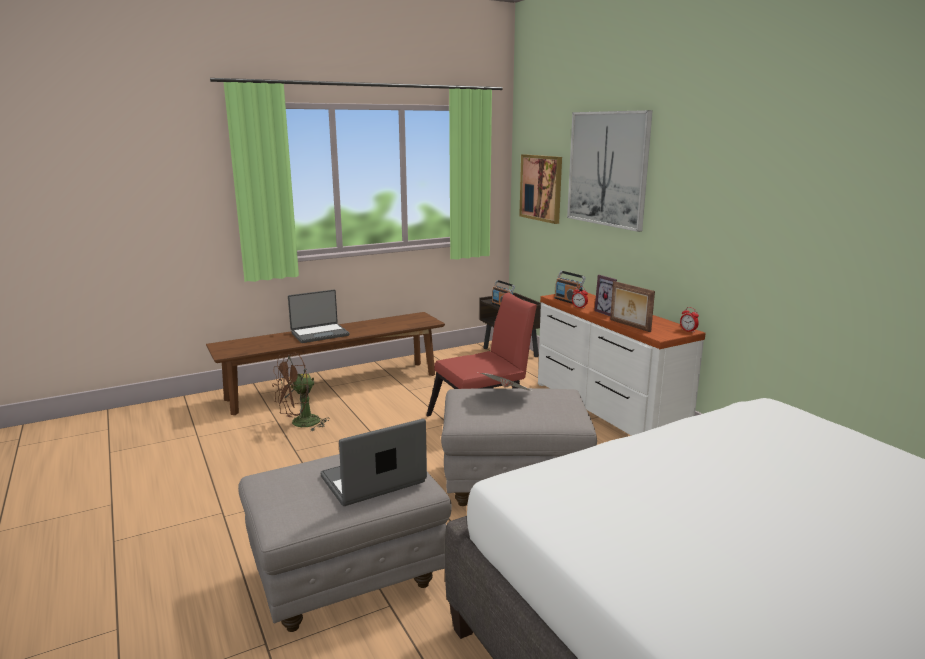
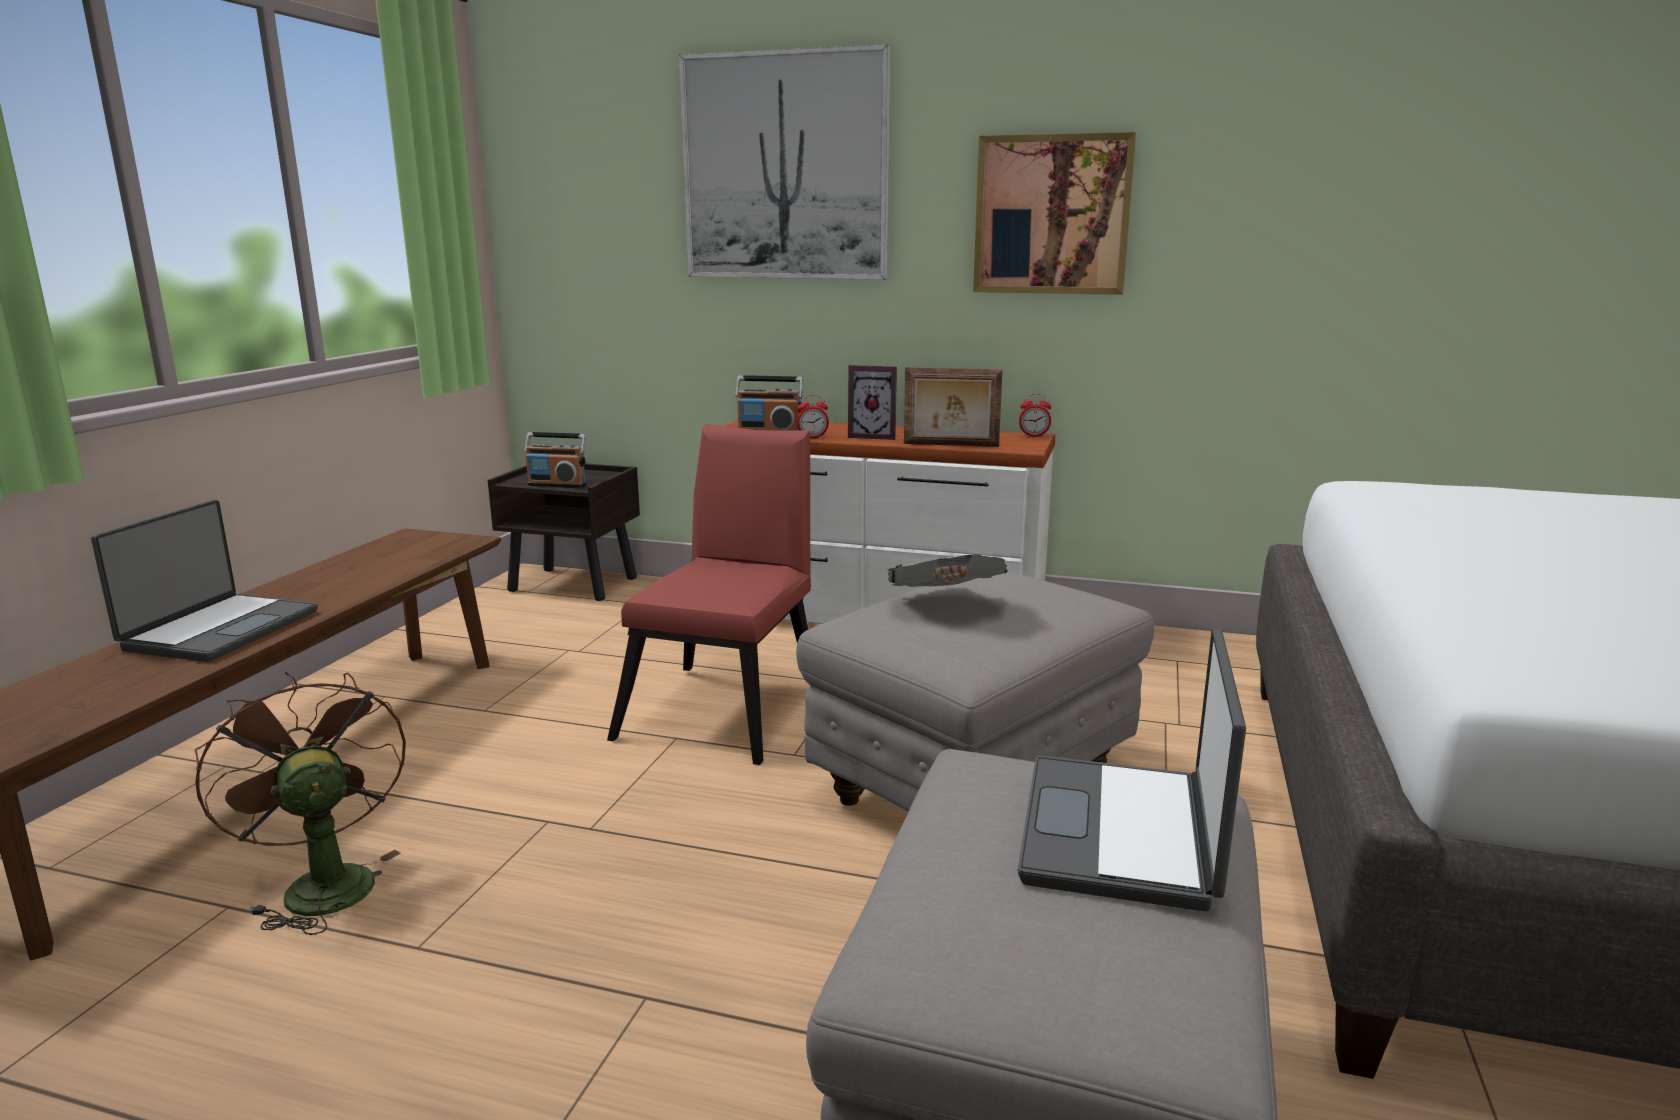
camera: 45 degrees left, 0 degrees up
brown fan [272,353,330,431] -> brown fan turned 135 degrees clockwise [195,671,406,935]
picture [519,154,562,224] -> picture moved to [973,132,1136,295]

